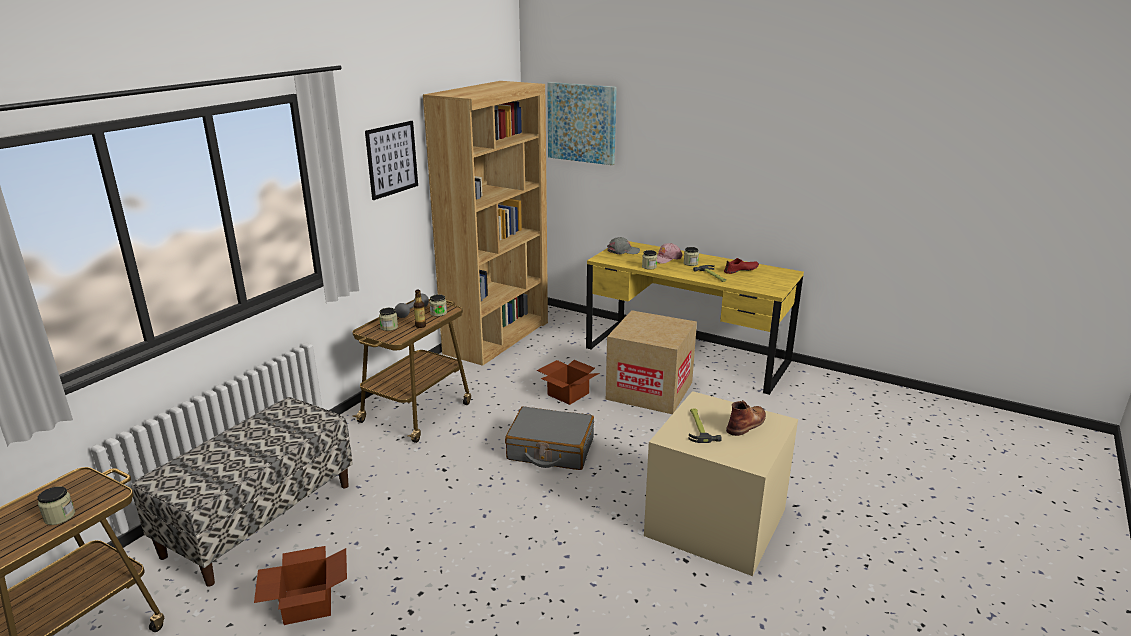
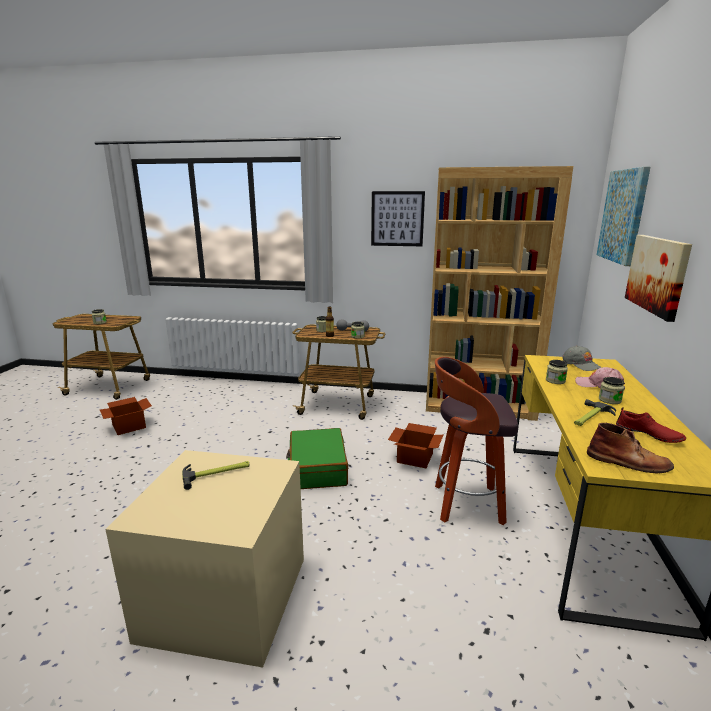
camera: 70 degrees right, 5 degrees down
bench [131,397,353,587] -> none
grey suitcase [505,406,594,470] -> green suitcase [286,428,348,489]
cardboard box [606,310,697,414] -> stool [435,357,518,525]
brown boot [726,400,766,436] -> brown boot moved to [587,423,674,473]
none -> picture [625,235,692,322]

